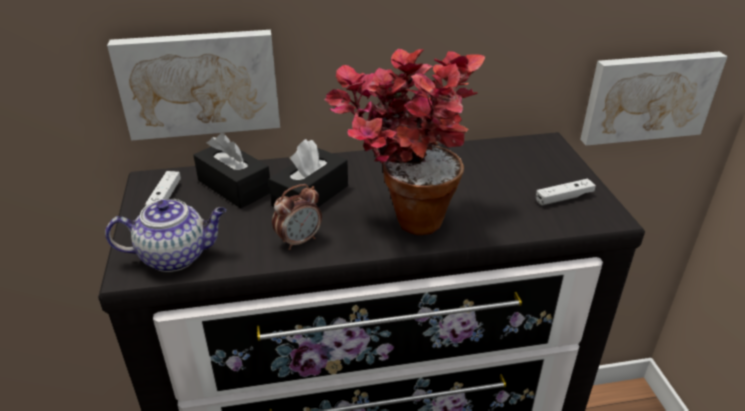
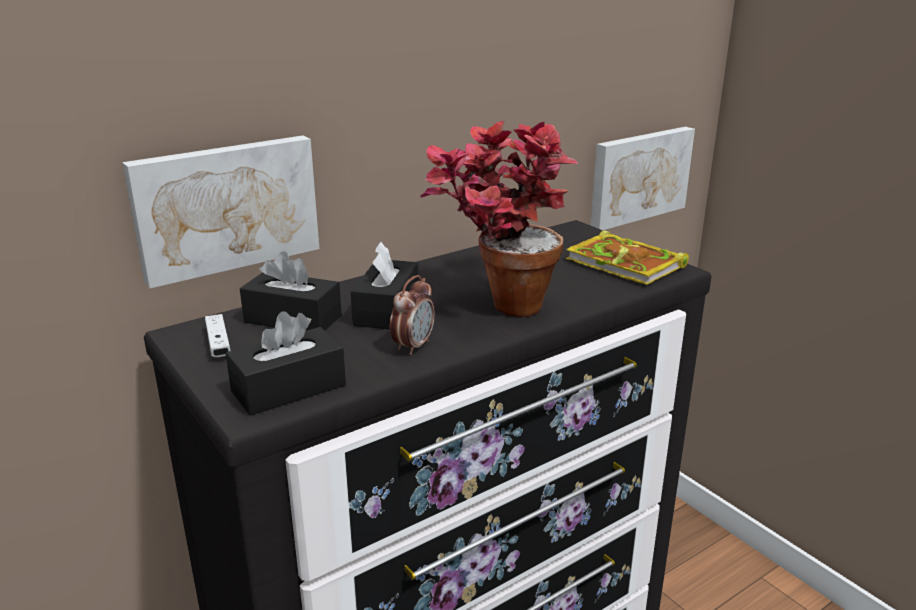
camera: 25 degrees left, 10 degrees down
teapot [105,199,226,272] -> black tissue box [226,311,346,416]
white game controller [536,179,596,205] -> book [566,230,689,285]

